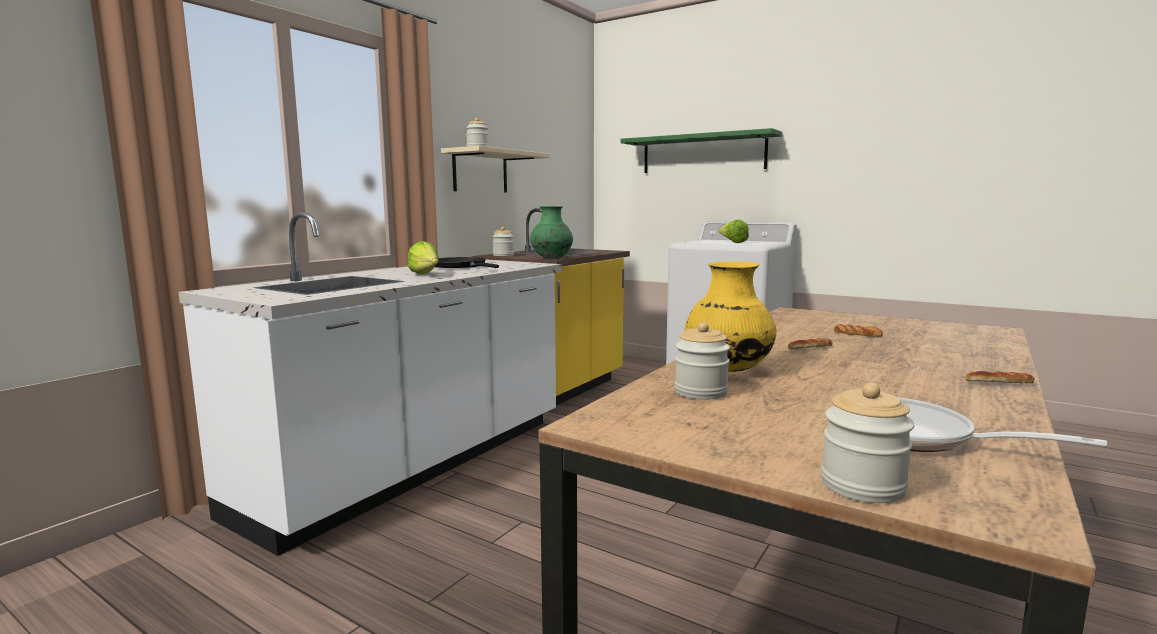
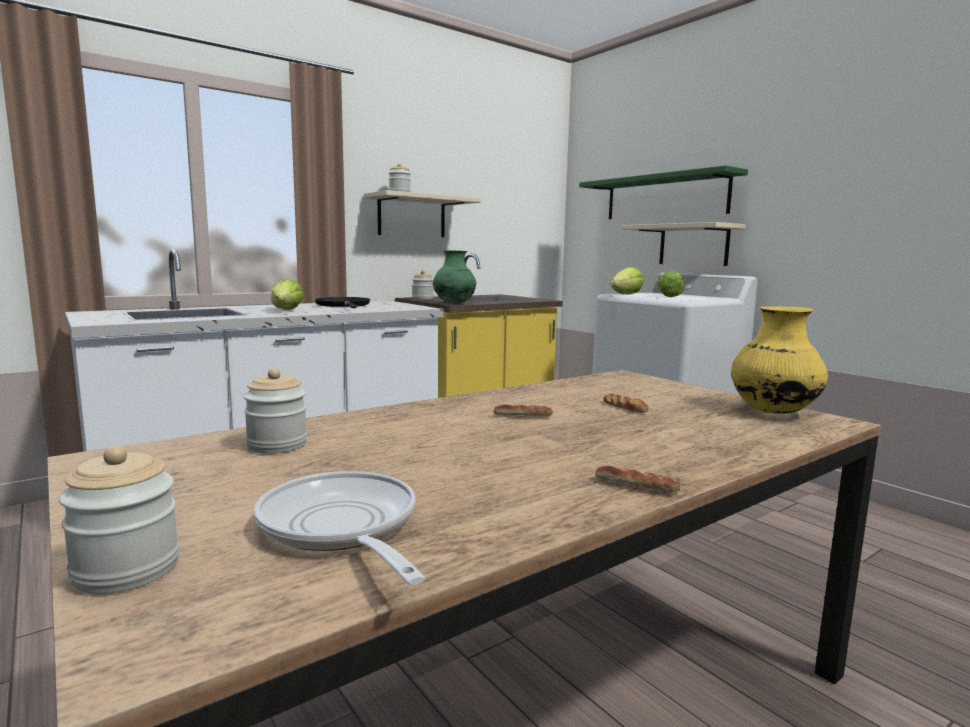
camera: 20 degrees right, 0 degrees up
yellow vase [685,261,776,372] -> yellow vase moved to [731,306,828,414]
none -> lettuce [610,267,644,294]
none -> beige shelf [622,222,745,266]

